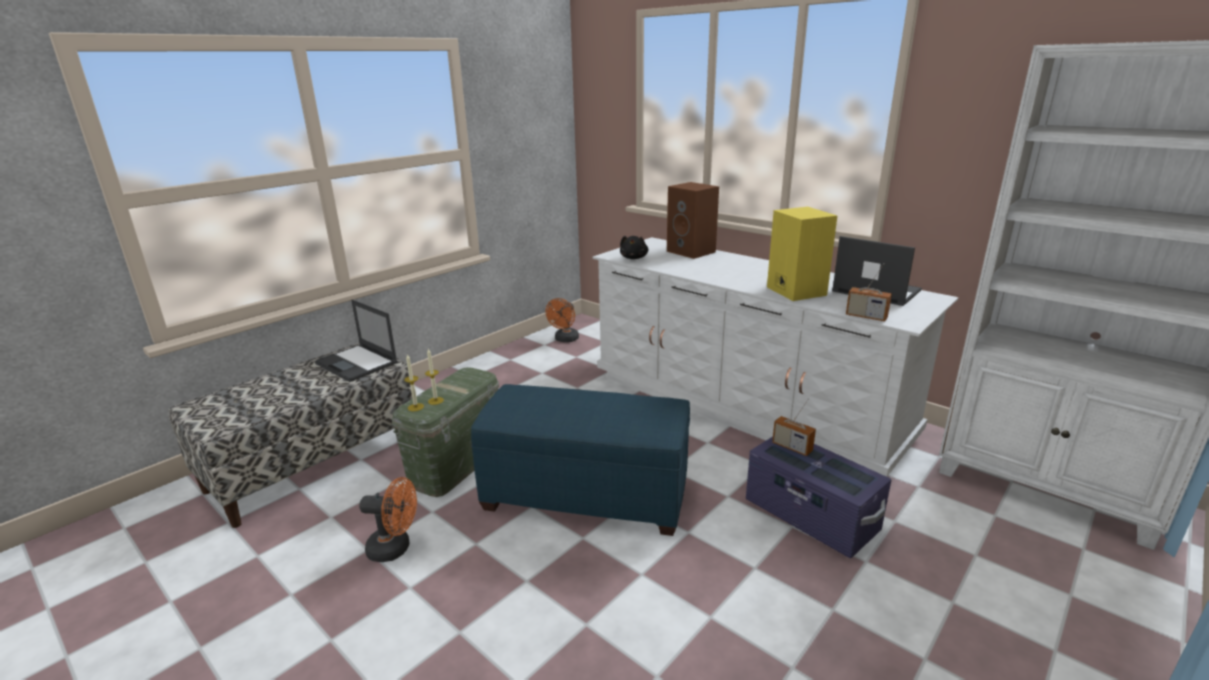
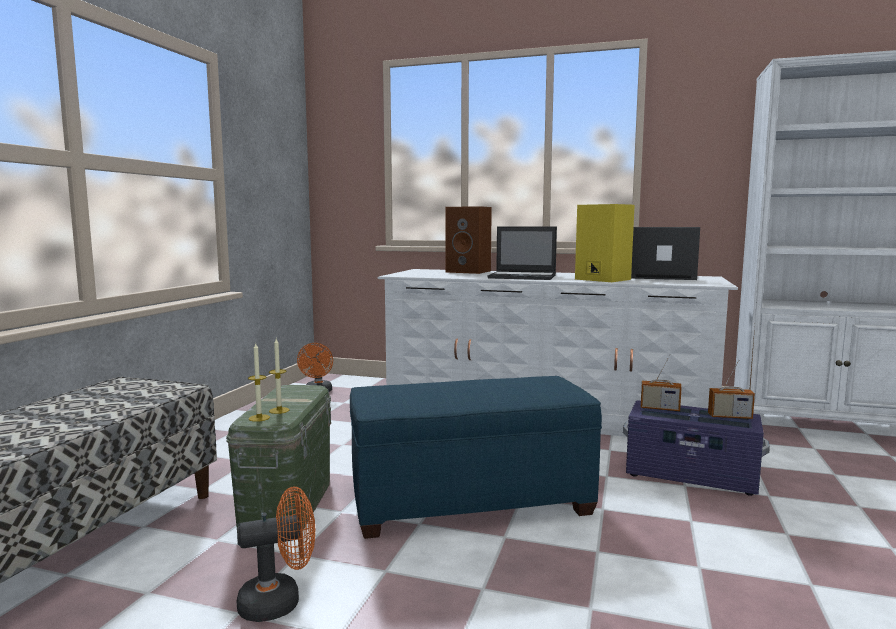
camera: 25 degrees left, 15 degrees down
laptop [315,300,398,382] -> laptop moved to [488,226,557,280]
black plush toy [620,236,648,259] -> none
radio [846,263,892,321] -> radio moved to [708,360,755,419]

